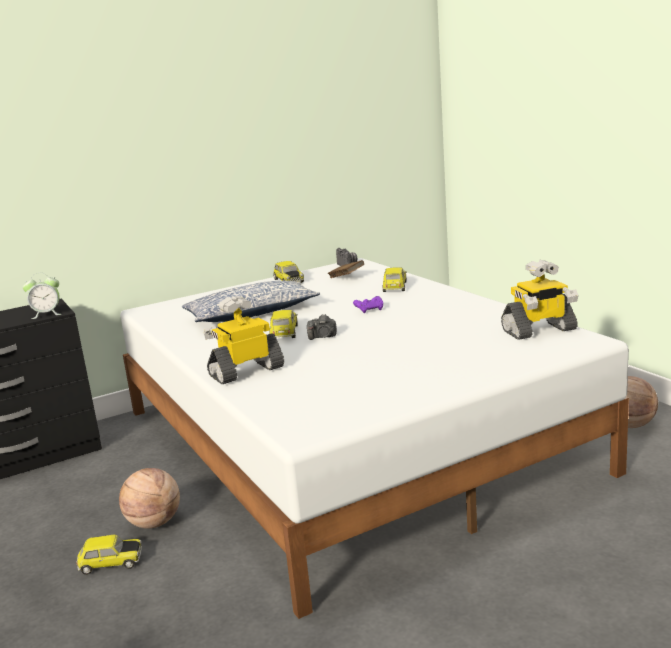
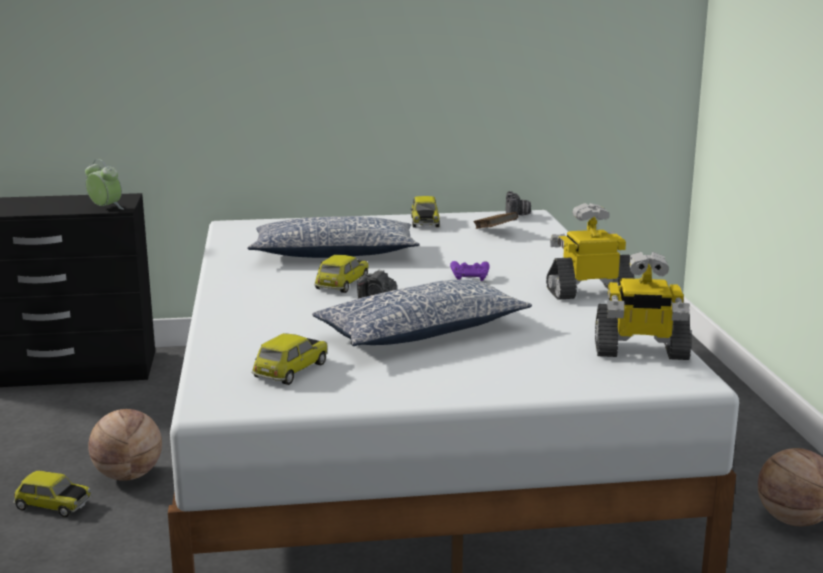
camera: 20 degrees right, 0 degrees up
alarm clock [23,273,61,319] -> alarm clock turned 150 degrees counterclockwise [85,159,124,209]
toy robot [204,296,284,384] -> toy robot moved to [546,203,635,300]
toy car [382,267,407,292] -> toy car moved to [252,333,327,385]
none -> pillow [312,279,532,346]

